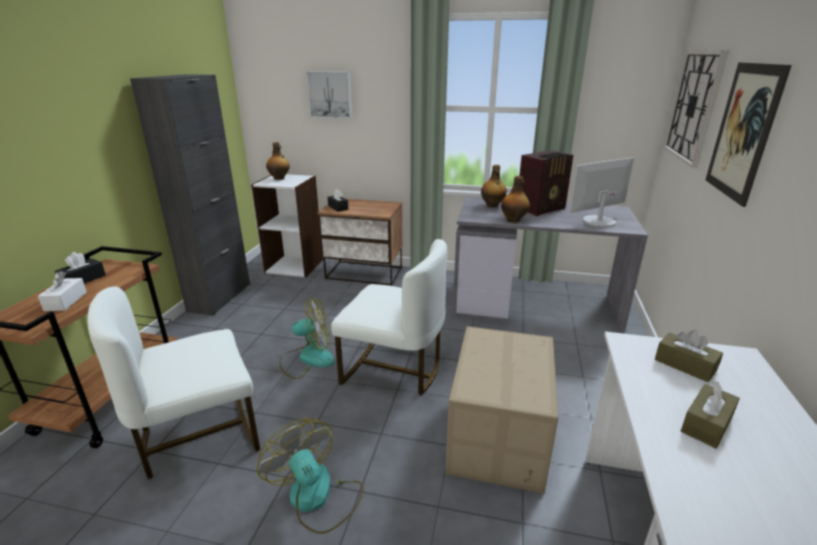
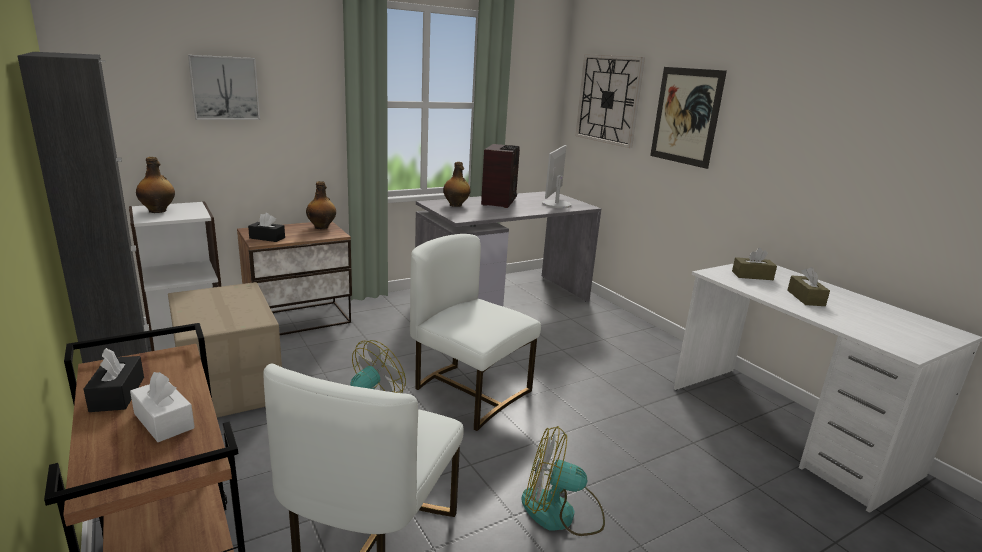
camera: 45 degrees left, 5 degrees down
white chair [331,239,447,395] -> white chair turned 120 degrees counterclockwise [410,234,541,431]
cardboard box [445,326,558,493] -> cardboard box moved to [168,282,282,418]
bottle [501,176,530,223] -> bottle moved to [306,181,336,229]

